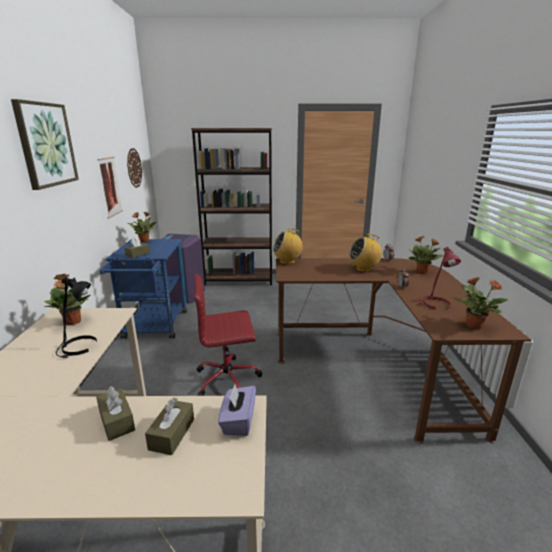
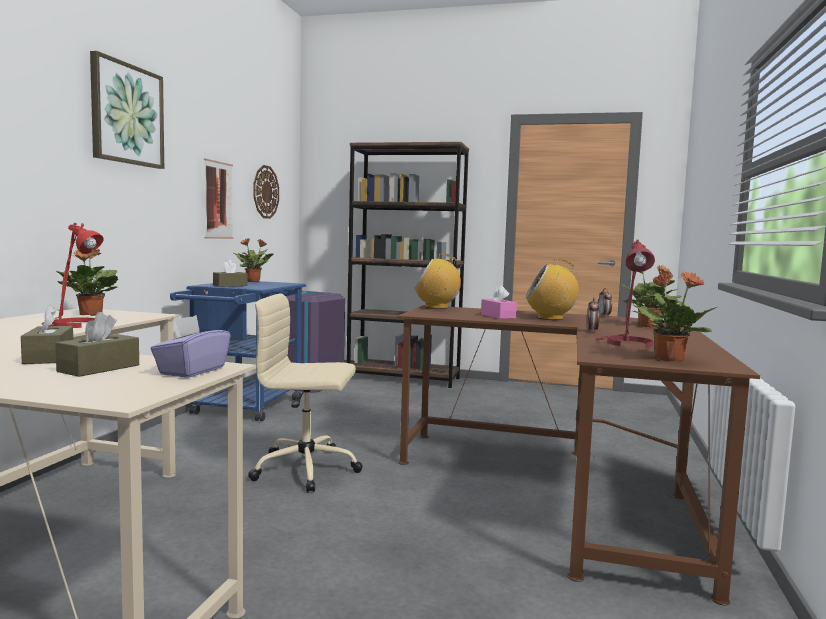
camera: 15 degrees right, 15 degrees down
black table lamp [56,277,97,358] -> red table lamp [41,223,103,328]
red office chair [194,274,262,396] -> beige office chair [248,293,363,493]
none -> pink tissue box [481,285,517,319]

